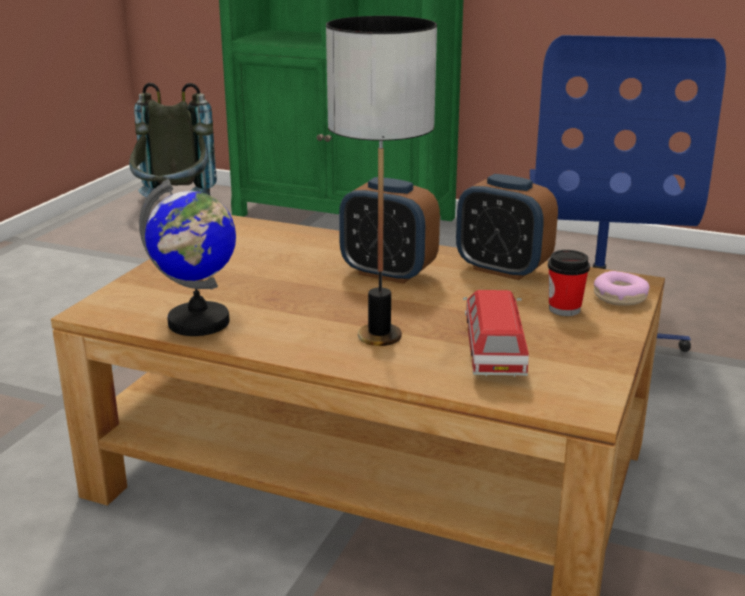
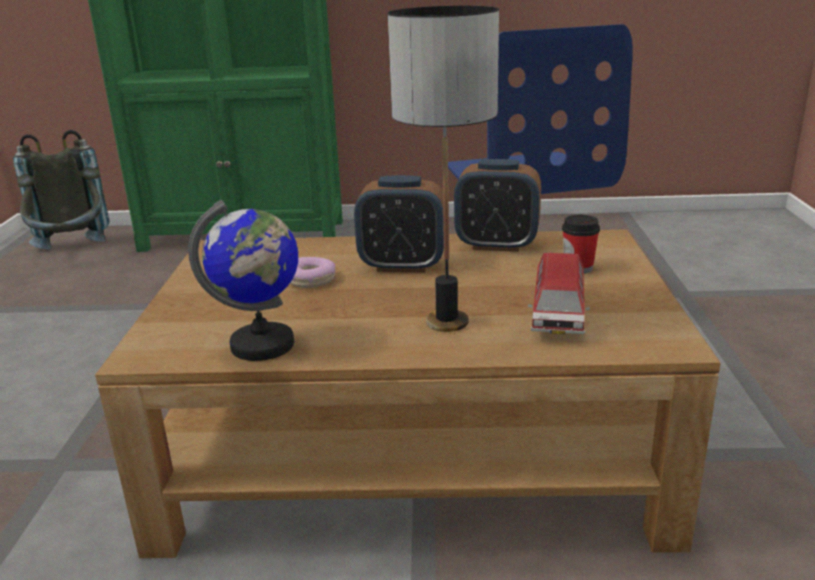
camera: 20 degrees left, 0 degrees up
toy car [463,290,529,377] -> toy car turned 150 degrees counterclockwise [528,253,590,334]
donut [594,271,650,306] -> donut moved to [290,257,336,288]

